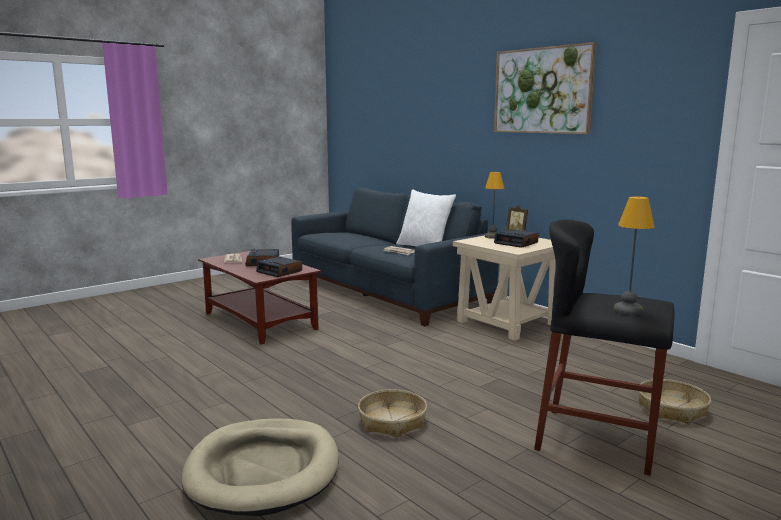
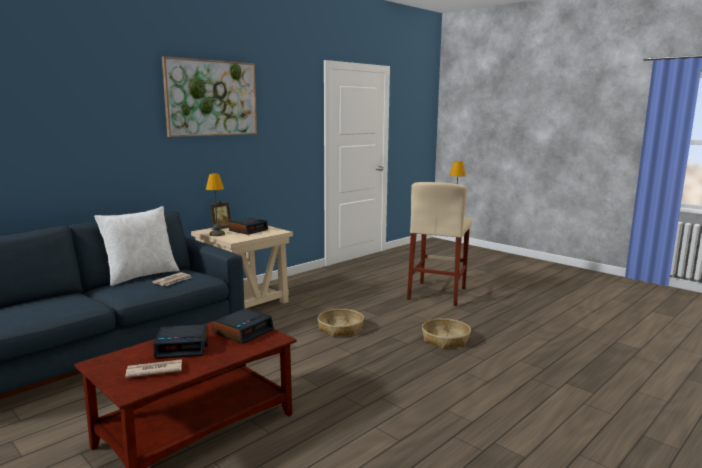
camera: 95 degrees left, 0 degrees up
beige dog bed [181,418,339,516] -> none
black stool [534,219,675,476] -> beige stool [407,182,472,306]
basket [639,379,711,424] -> basket moved to [318,309,364,337]

